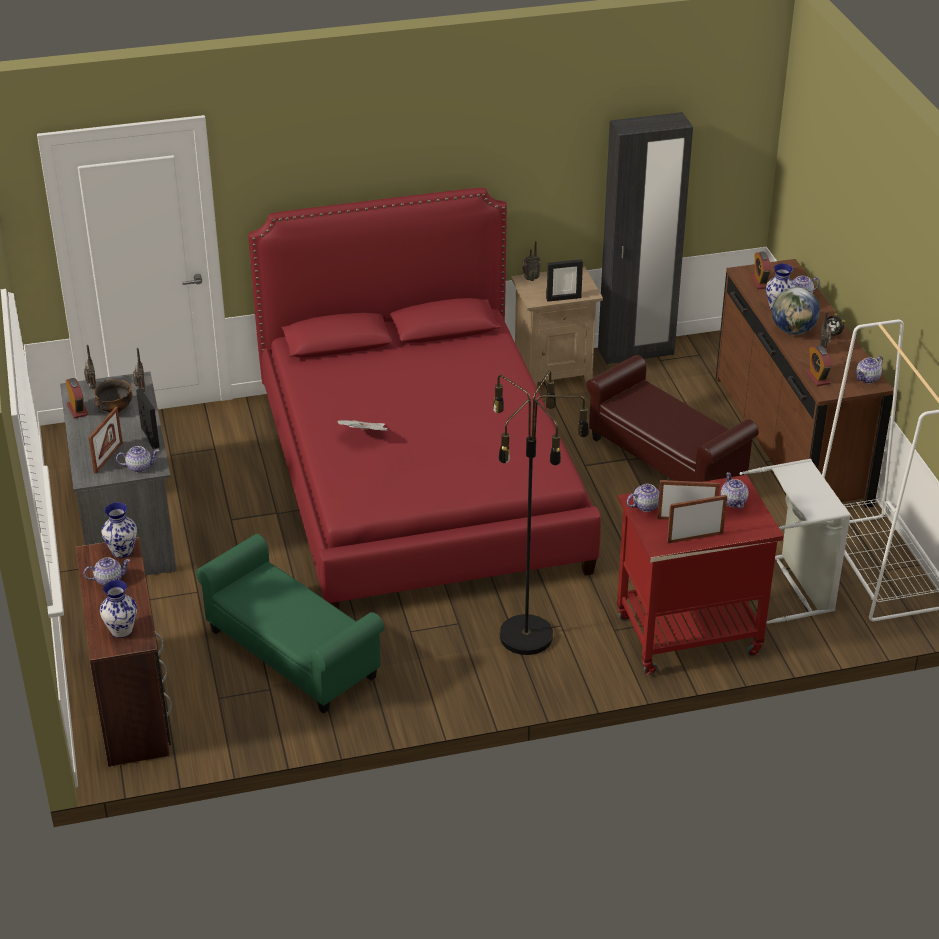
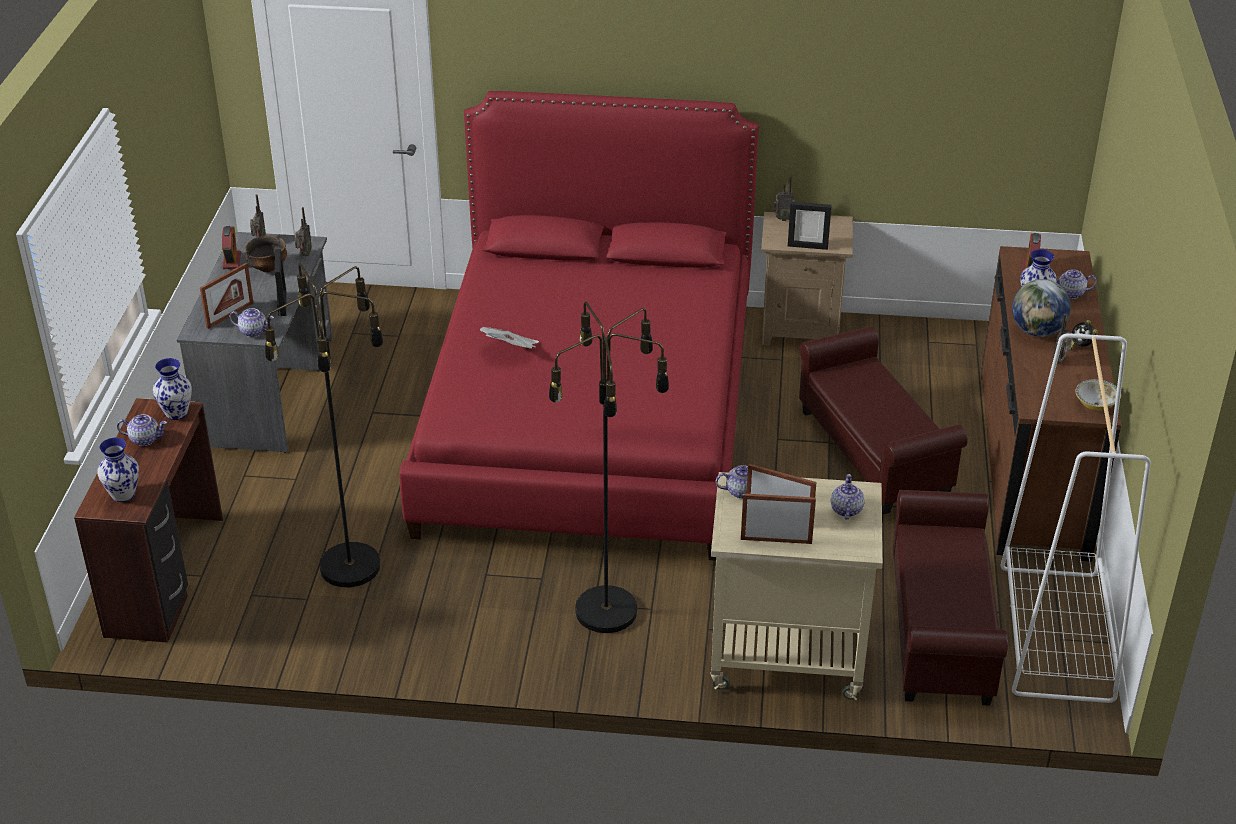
camera: 20 degrees right, 0 degrees up
green ottoman [196,534,384,714] -> floor lamp [265,263,383,587]
black wardrobe [598,112,693,365] -> none
red cart [617,475,784,675] -> beige cart [710,472,883,700]
grey laundry basket [740,459,851,624] -> brown ottoman [893,490,1008,706]
alarm clock [805,346,832,386] -> none
teapot [856,356,883,383] -> bowl [1076,379,1121,411]

